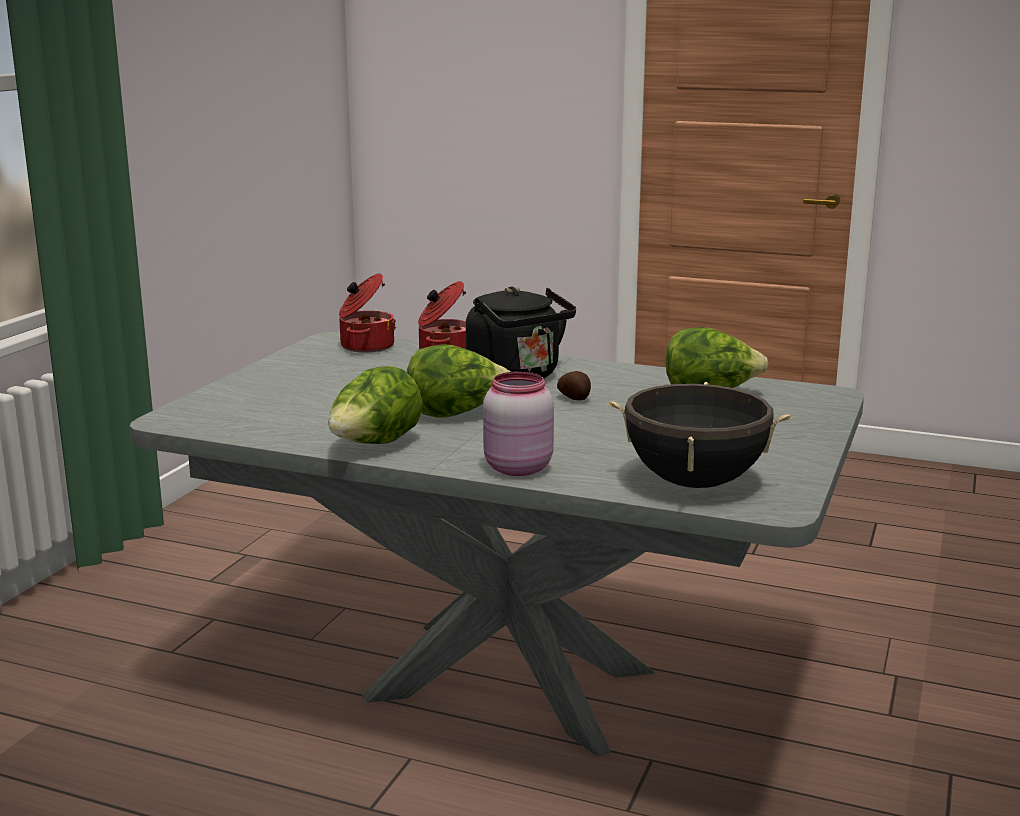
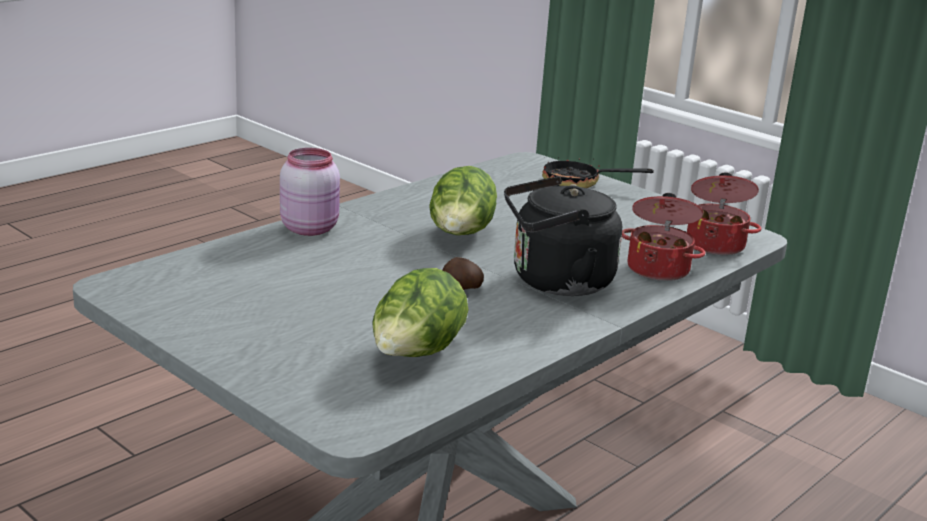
camera: 110 degrees right, 5 degrees up
lettuce [328,366,422,444] -> none
black cooking pot [608,382,793,488] -> none
none -> frying pan [542,157,654,188]

